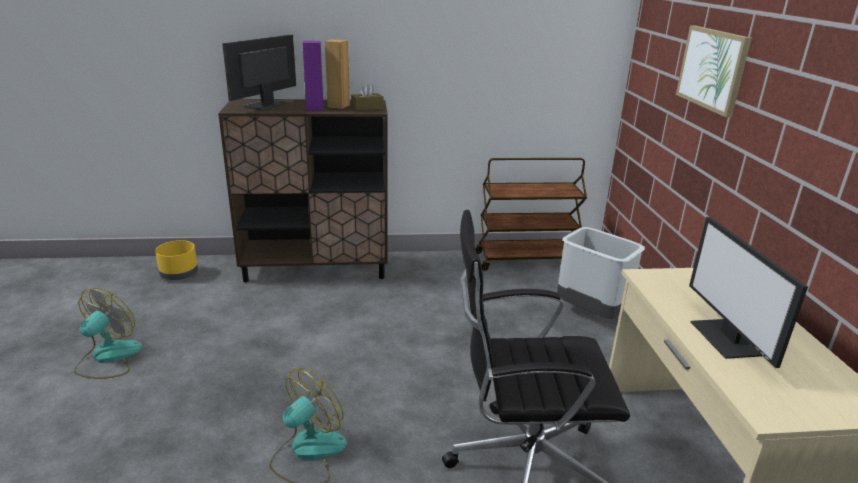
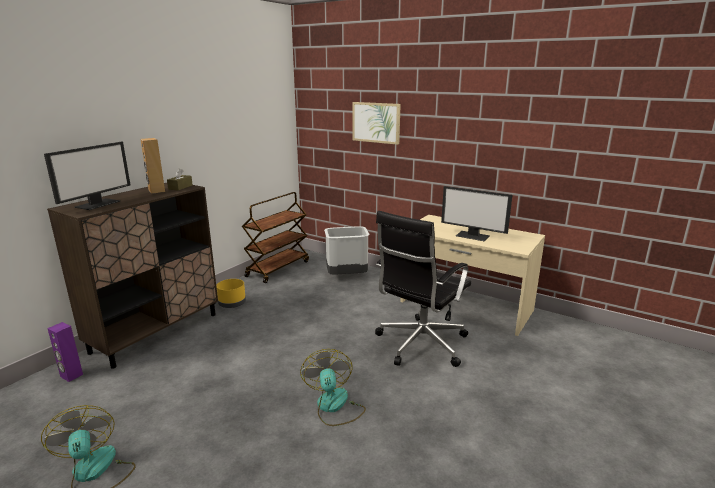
camera: 50 degrees left, 5 degrees down
yellow planter [155,240,198,280] -> yellow planter moved to [216,279,246,308]
monitor [222,35,296,110] -> monitor turned 135 degrees counterclockwise [44,142,130,210]
purple speaker [303,40,324,111] -> purple speaker moved to [47,322,83,382]

